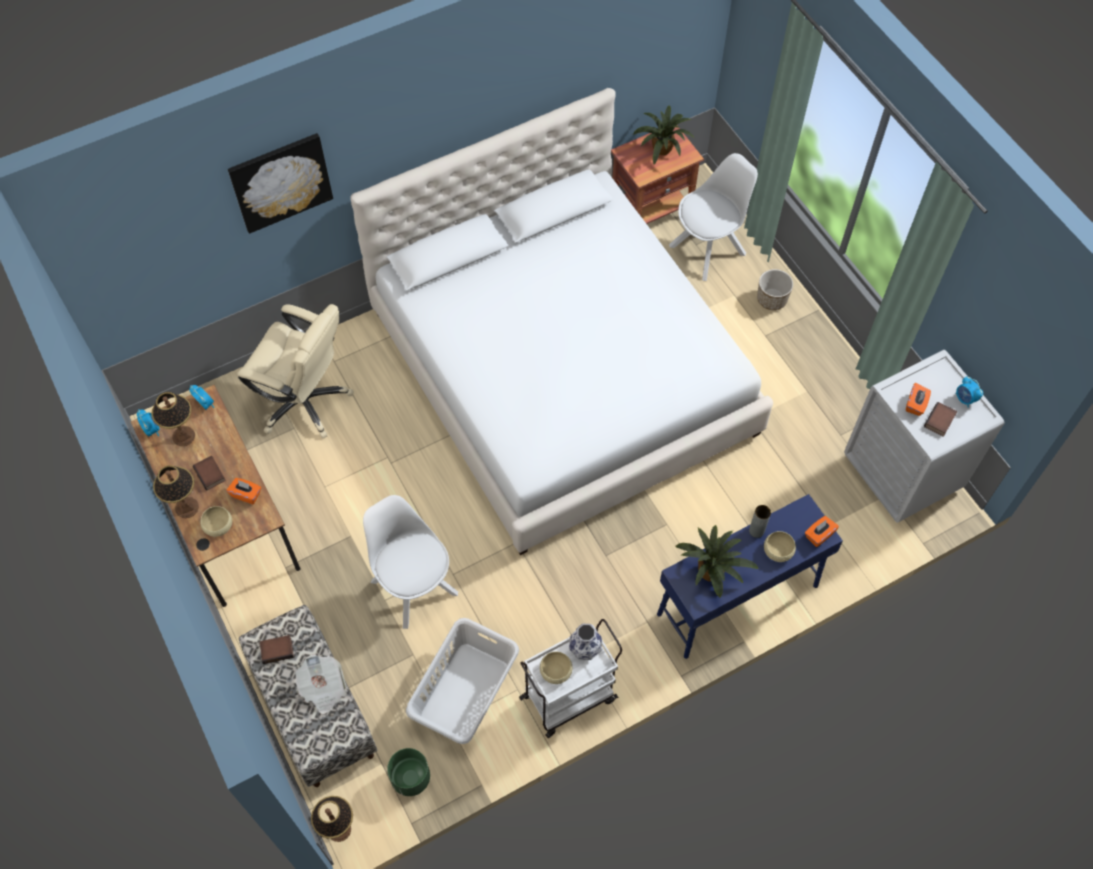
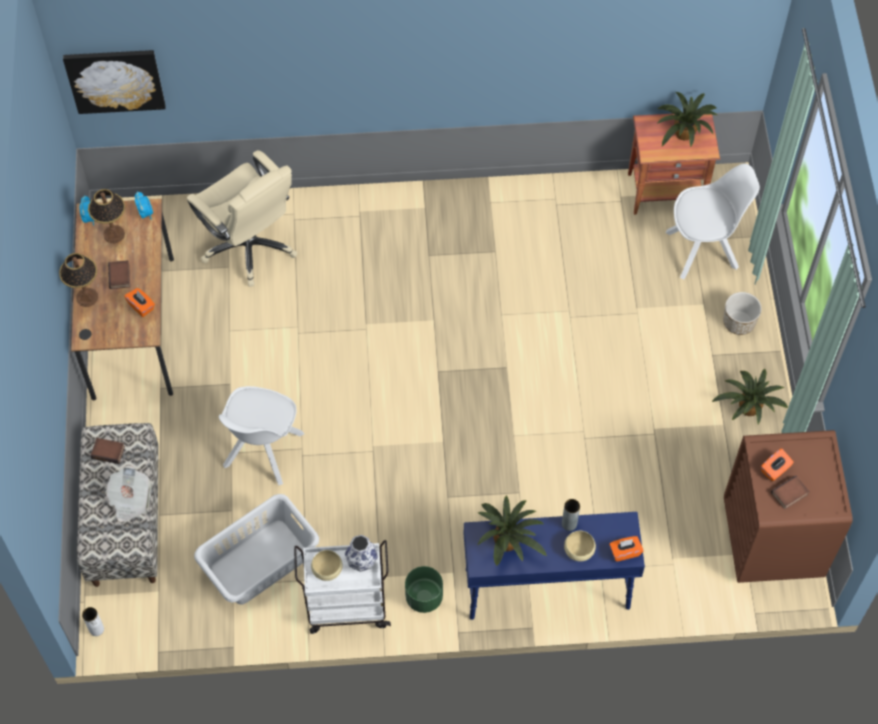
camera: 25 degrees right, 0 degrees up
beige bowl [200,506,232,537] -> none
picture [228,133,333,234] -> picture moved to [63,50,166,114]
table lamp [311,796,353,842] -> white vase [82,607,104,636]
white bed [350,88,773,555] -> none
white chair [363,495,458,629] -> white chair turned 150 degrees counterclockwise [219,386,304,485]
green planter [387,748,430,796] -> green planter moved to [405,566,443,613]
grey dresser [844,350,1005,523] -> brown dresser [724,430,853,583]
alarm clock [955,376,983,408] -> none
none -> potted plant [712,369,788,424]

